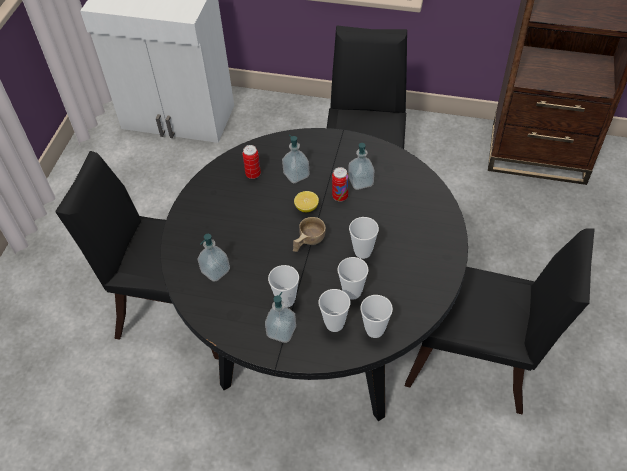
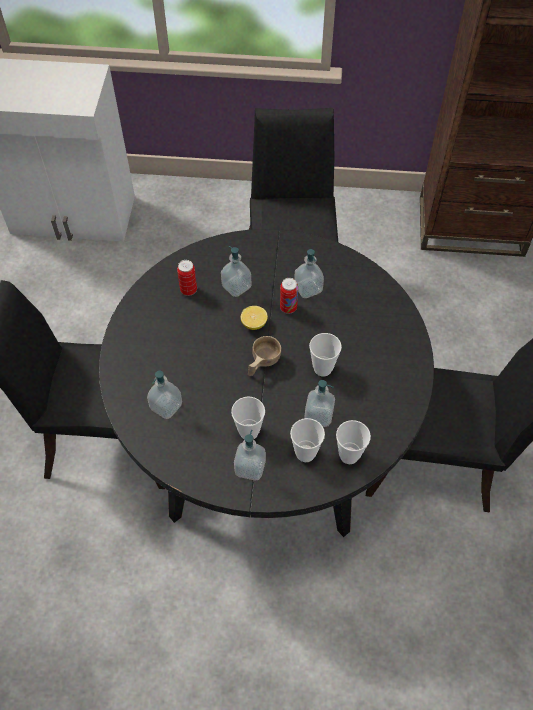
camera: 10 degrees left, 5 degrees up
cup [337,257,369,300] -> soap dispenser [304,380,335,427]

